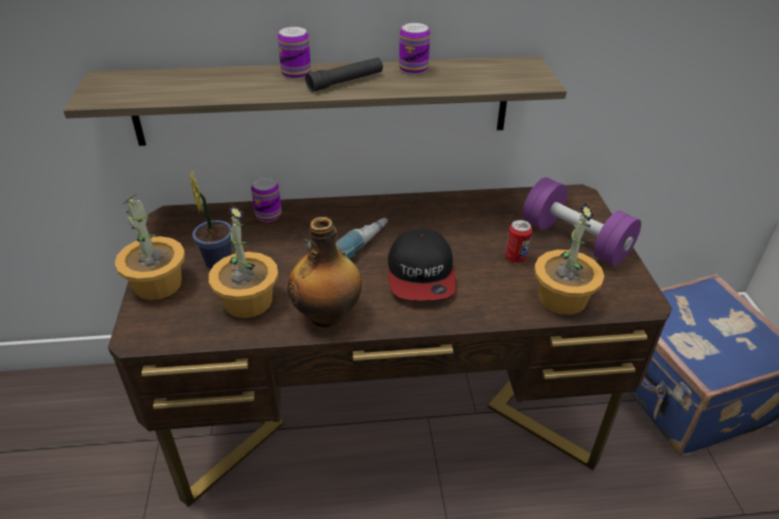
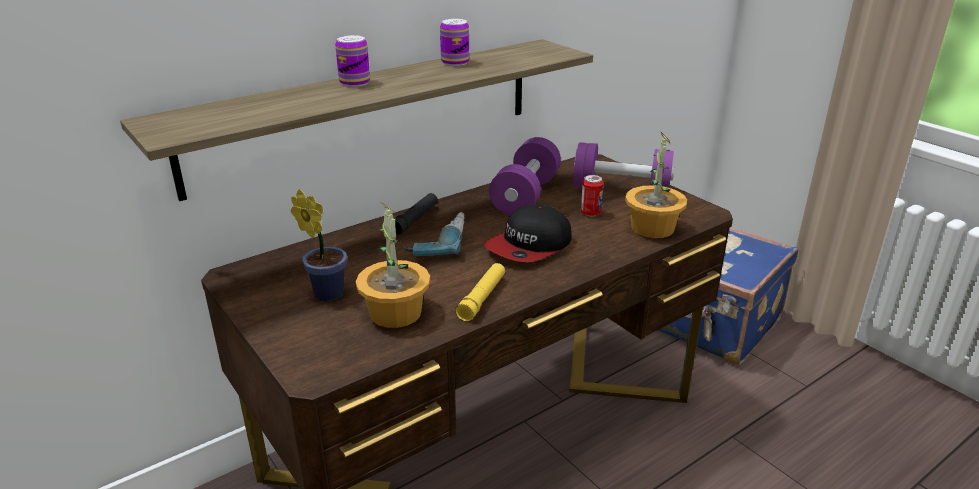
camera: 30 degrees left, 10 degrees down
potted plant [115,194,185,300] -> none
can [251,177,282,222] -> none
bottle [288,217,362,328] -> yellow flashlight [455,263,505,322]
black flashlight [305,57,383,92] -> black flashlight moved to [394,193,438,236]
cap [388,229,456,301] -> cap turned 75 degrees clockwise [484,204,572,262]
none -> purple dumbbell [489,137,561,215]

